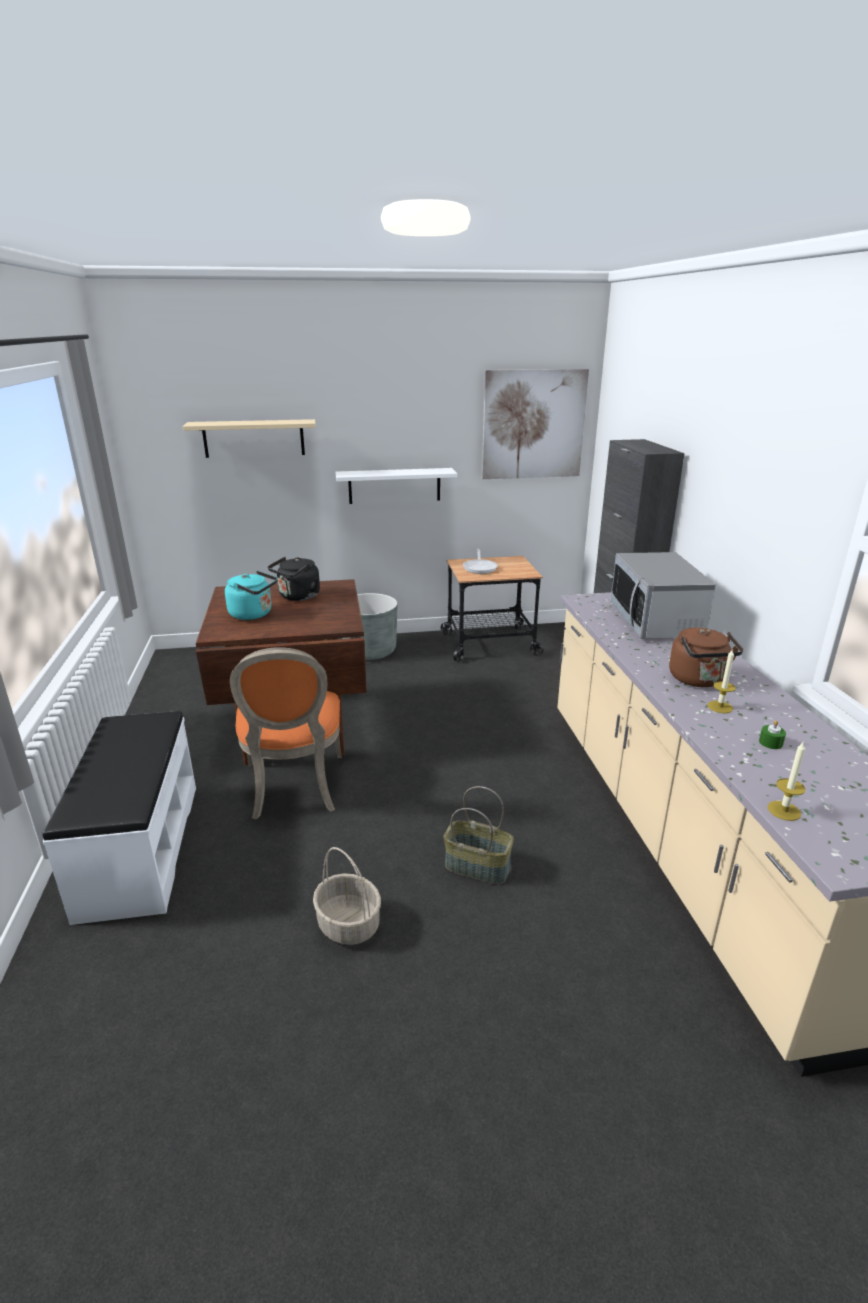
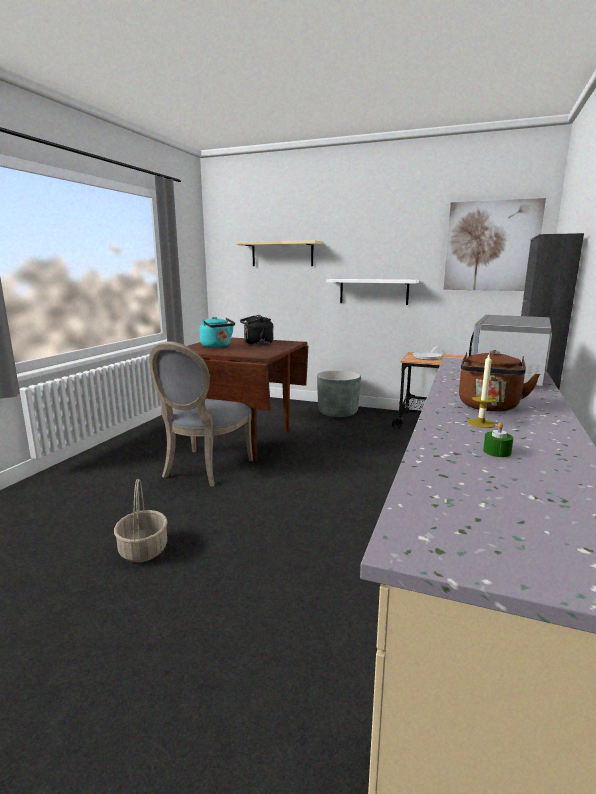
camera: 30 degrees right, 10 degrees down
white bench [42,711,196,925] -> none
orange chair [230,647,342,820] -> grey chair [149,342,253,487]
basket [444,786,514,884] -> none
candle [767,742,805,821] -> none

